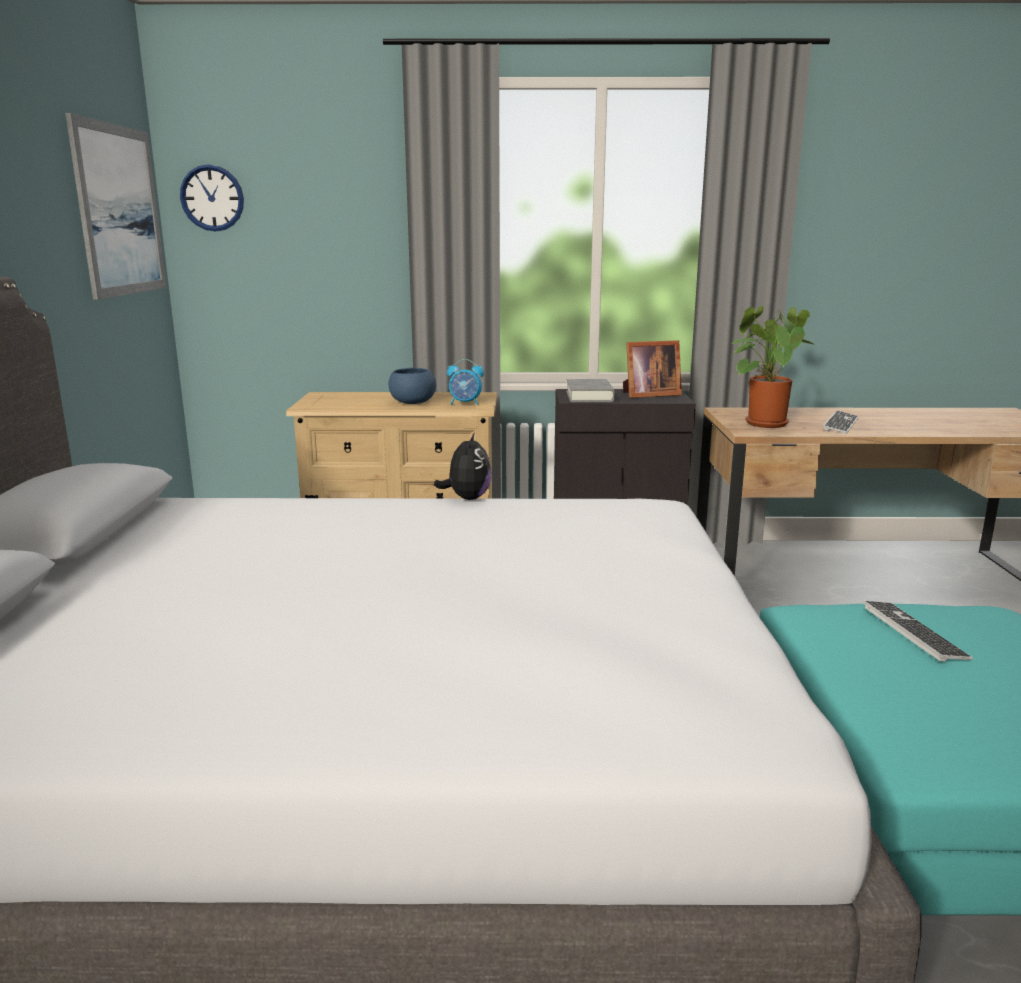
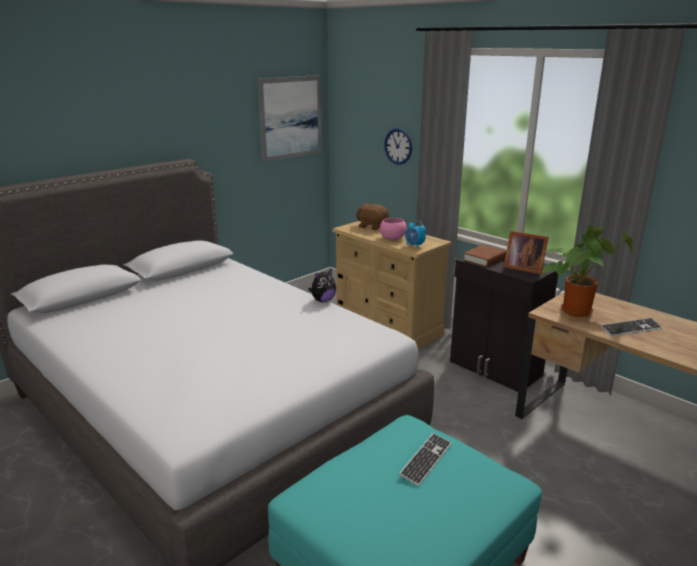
camera: 45 degrees right, 5 degrees up
wall clock [180,165,244,232] -> wall clock moved to [384,129,412,165]
blue bowl [389,367,436,404] -> pink bowl [380,218,407,240]
grey book [566,379,615,402] -> brown book [463,245,506,267]
none -> brown plush toy [356,204,389,230]

